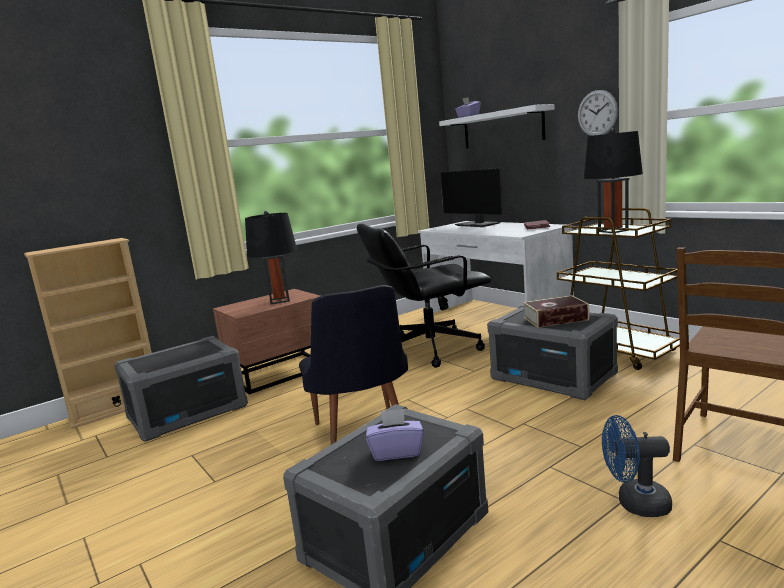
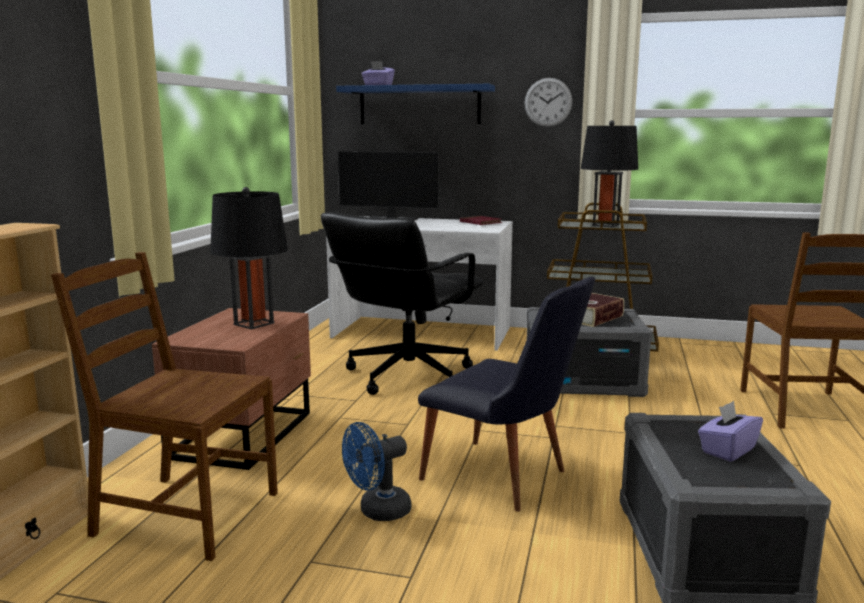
camera: 40 degrees left, 0 degrees up
grey storage box [114,336,248,442] -> brown chair [51,252,278,561]
white shelf [439,104,555,148] -> blue shelf [336,84,495,124]
blue fan [602,415,672,517] -> blue fan moved to [342,422,411,521]

